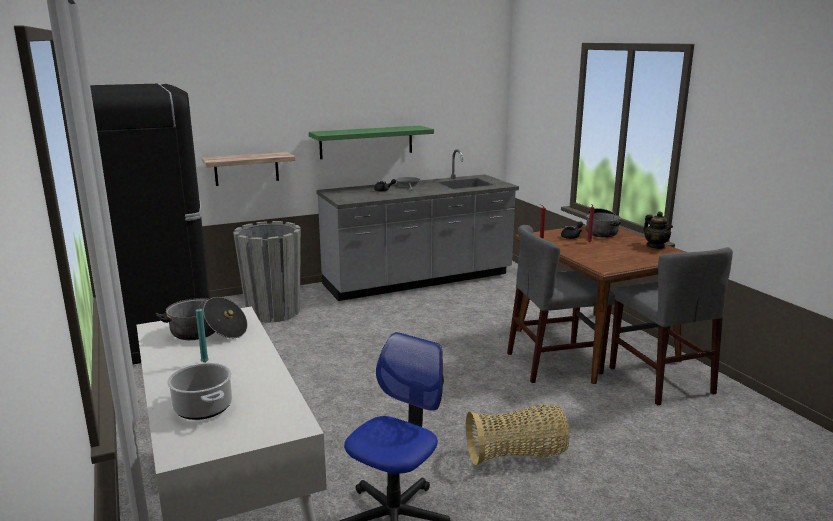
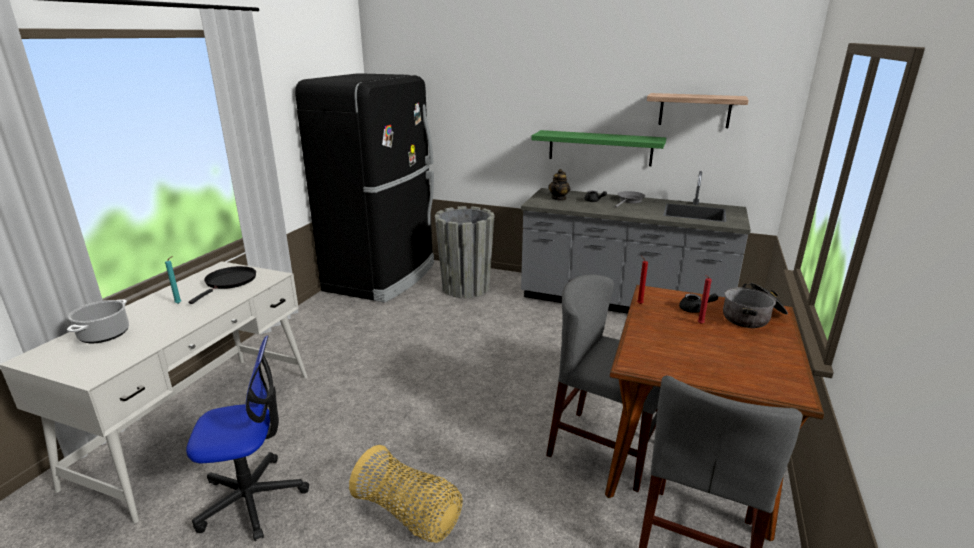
camera: 45 degrees right, 5 degrees up
cooking pot [156,297,248,340] -> black frying pan [189,266,256,304]
shelf [202,152,295,186] -> shelf moved to [647,93,749,128]
teapot [643,211,673,249] -> teapot moved to [548,169,570,201]

